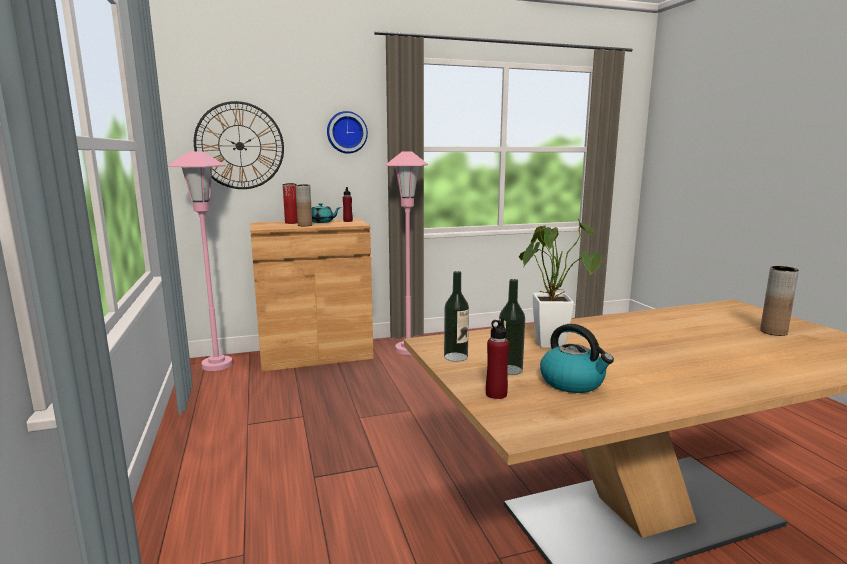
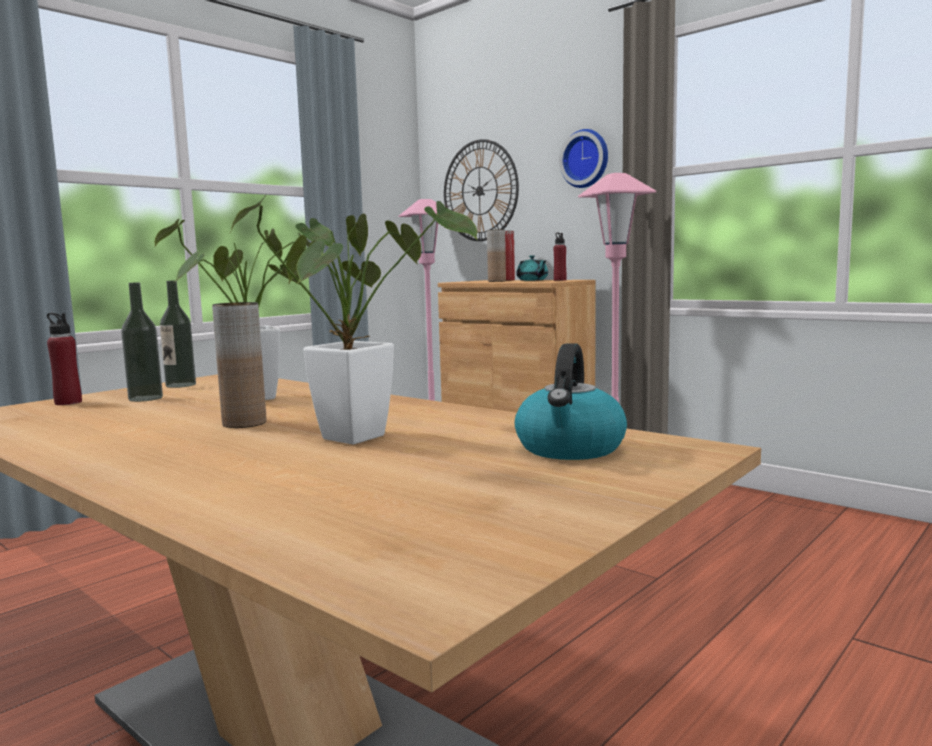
camera: 60 degrees right, 5 degrees down
kettle [540,324,614,393] -> kettle moved to [514,343,627,460]
brown vase [760,266,799,336] -> brown vase moved to [212,302,266,428]
none -> potted plant [231,195,477,445]

